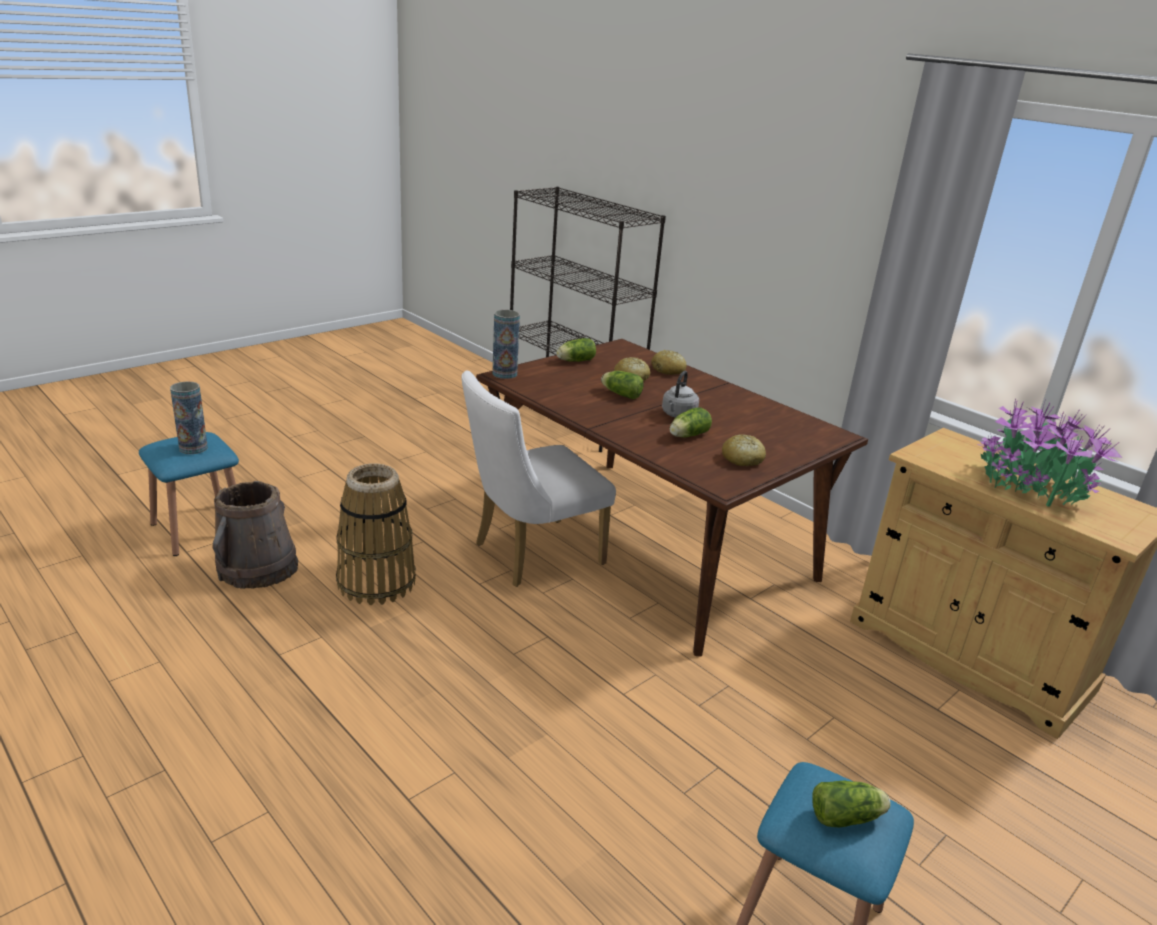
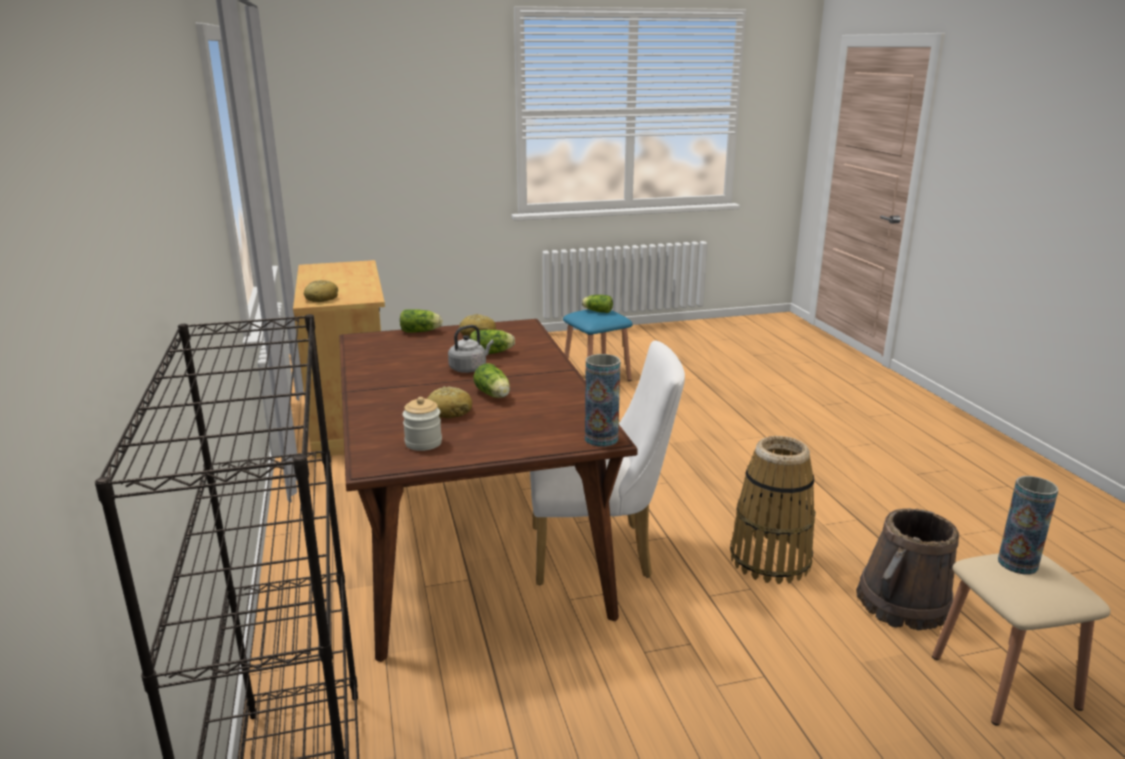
camera: 150 degrees left, 5 degrees down
blue stool [139,432,239,556] -> beige stool [932,553,1111,726]
lettuce [556,338,596,362] -> lettuce moved to [400,309,443,333]
bread [651,350,687,375] -> bread moved to [304,280,338,302]
potted plant [978,398,1122,506] -> none
none -> jar [402,397,442,451]

